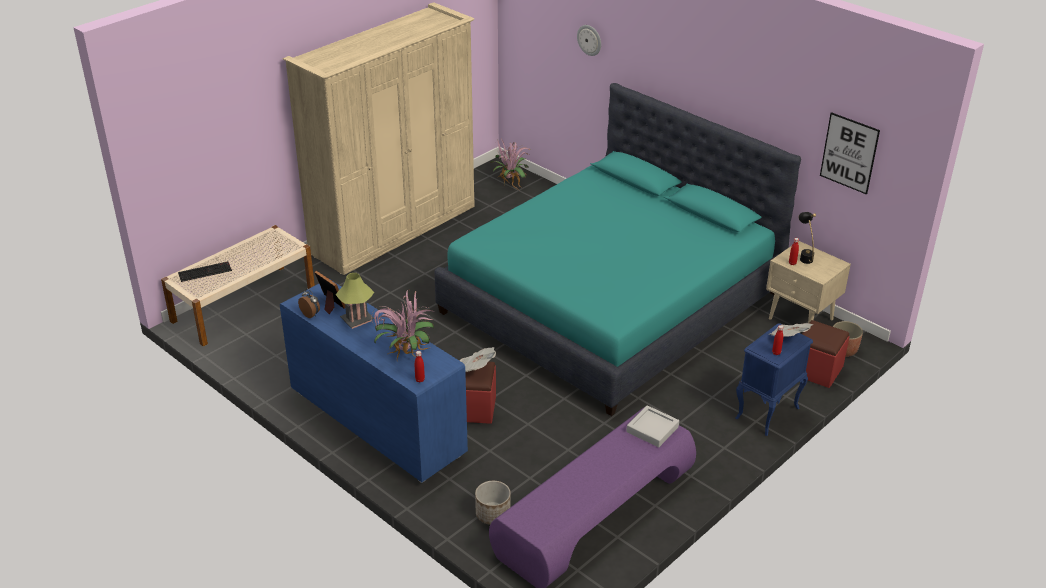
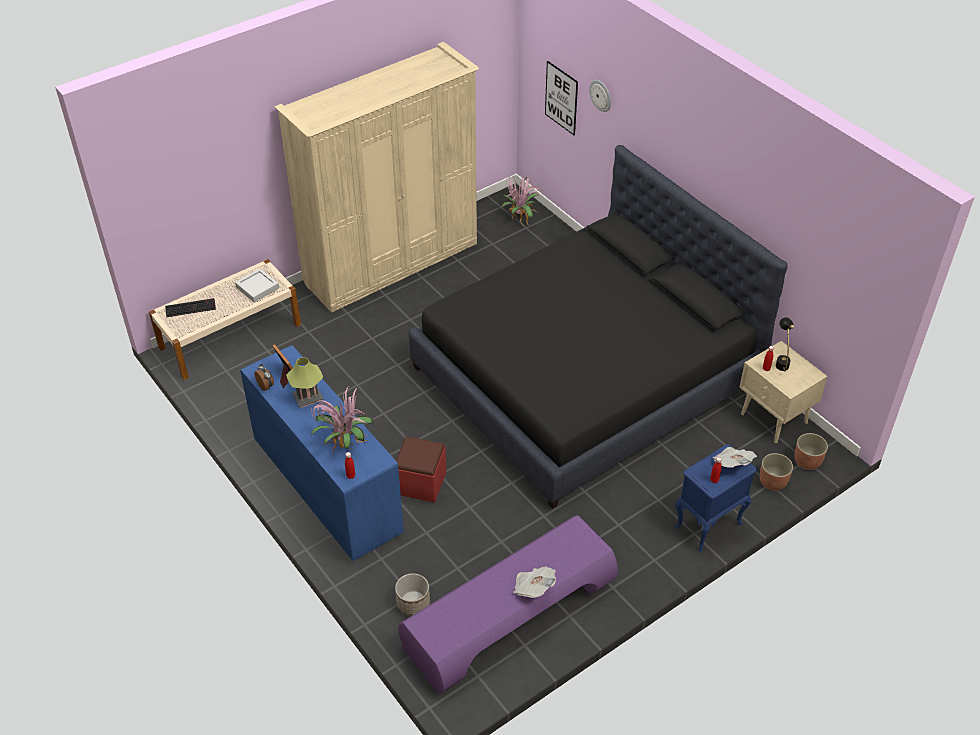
camera: 10 degrees right, 10 degrees up
turquoise bed [435,83,801,416] -> black bed [409,145,788,509]
newspaper [459,347,496,372] -> newspaper moved to [514,566,556,598]
grey tray [626,405,679,447] -> grey tray moved to [235,268,279,303]
red ottoman [802,320,850,388] -> planter [760,453,793,491]
picture [820,112,880,195] -> picture moved to [545,61,578,135]

